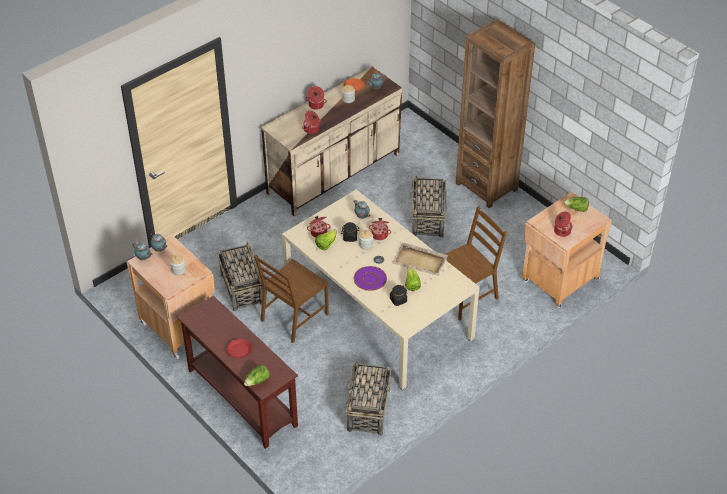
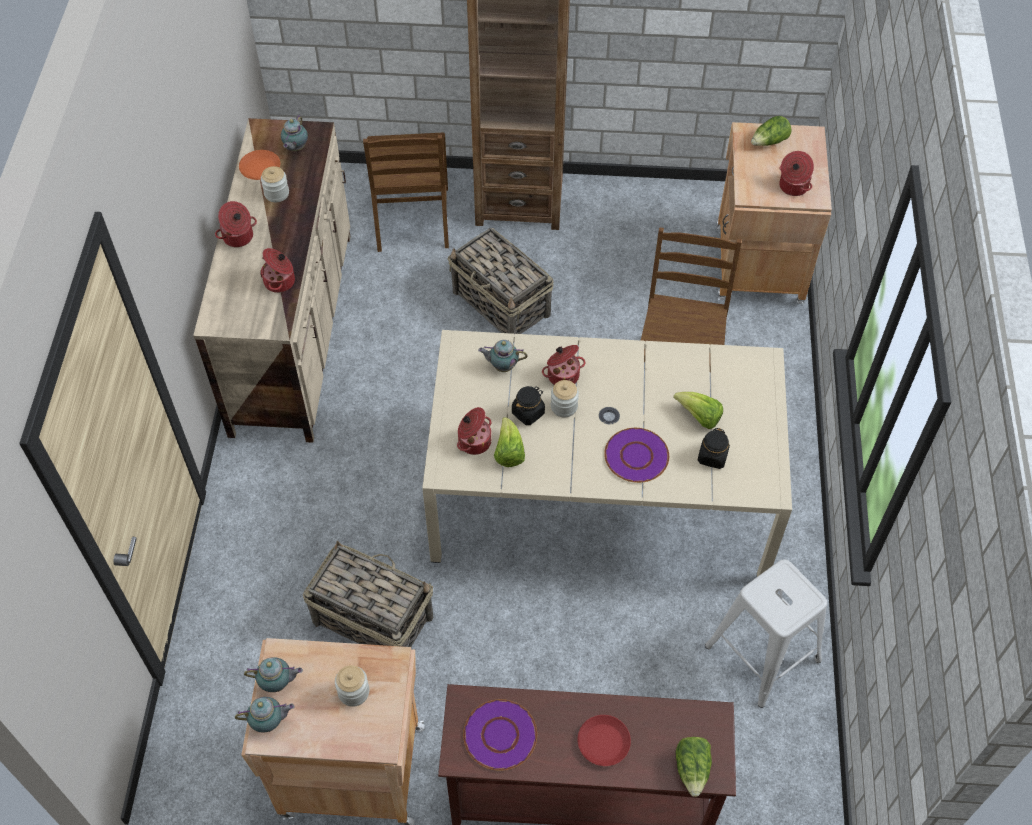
camera: 45 degrees left, 10 degrees up
brown chair [254,255,329,343] -> brown chair moved to [363,132,449,252]
basket [346,361,391,435] -> white stool [705,559,827,708]
beige tray [392,243,448,276] -> none
none -> purple plate [463,699,537,771]

